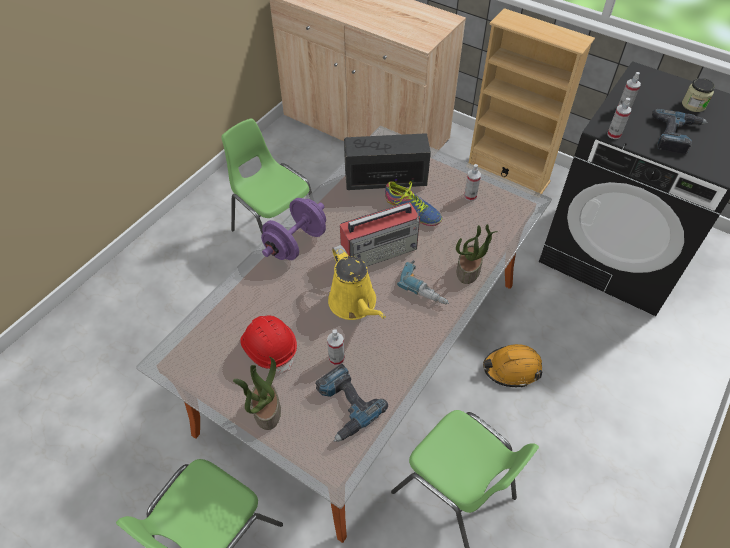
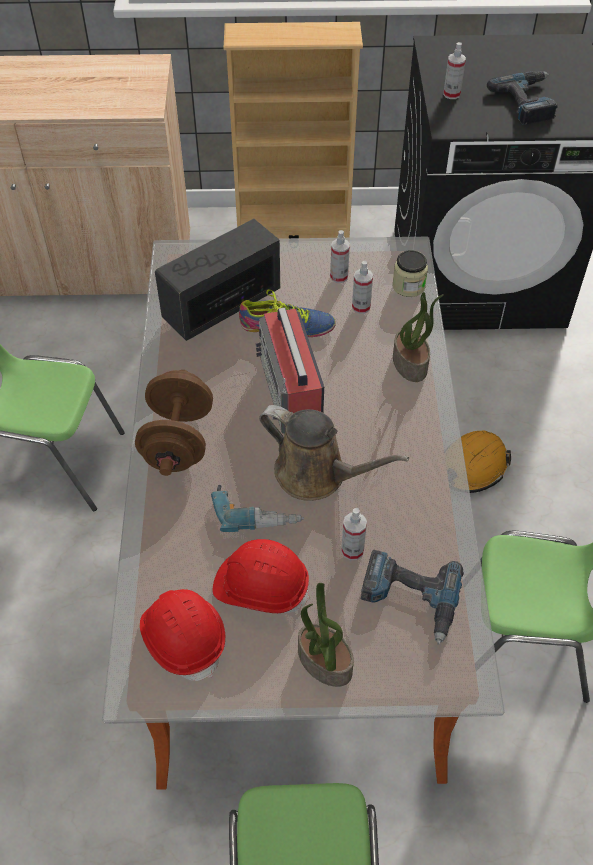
camera: 35 degrees left, 0 degrees up
purple dumbbell [261,198,326,260] -> brown dumbbell [135,370,213,476]
yellow watering can [328,245,386,320] -> brown watering can [259,405,409,501]
radio [340,202,420,266] -> radio turned 135 degrees clockwise [256,307,324,434]
power drill [397,260,449,304] -> power drill moved to [211,485,304,532]
spray bottle [607,98,631,139] -> spray bottle moved to [352,261,373,314]
jar [682,78,715,112] -> jar moved to [392,250,428,297]
none -> red hard hat [140,589,225,681]

